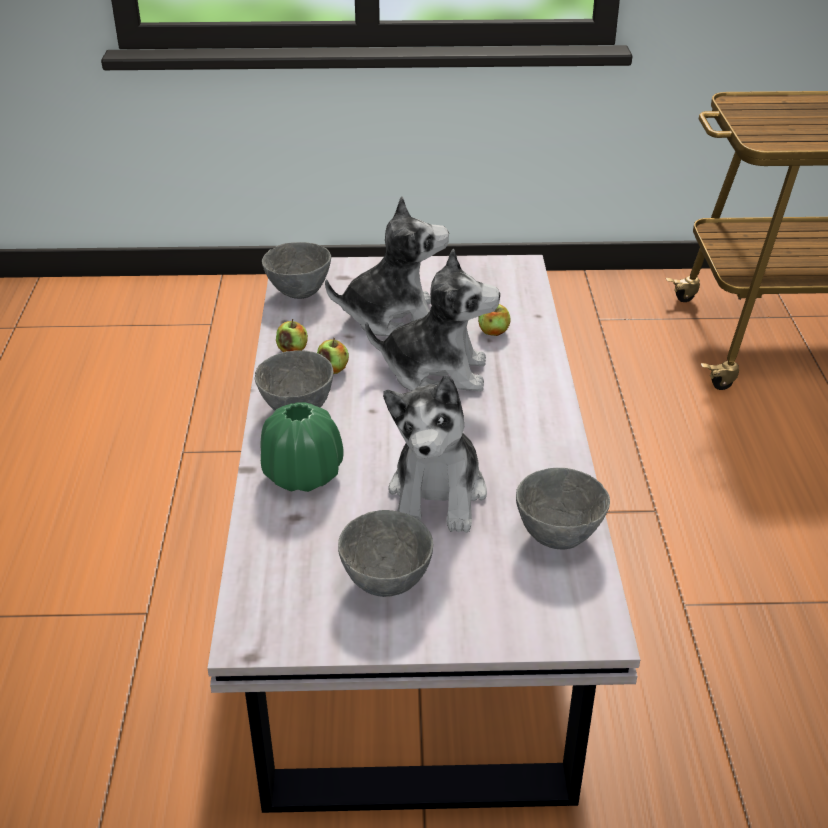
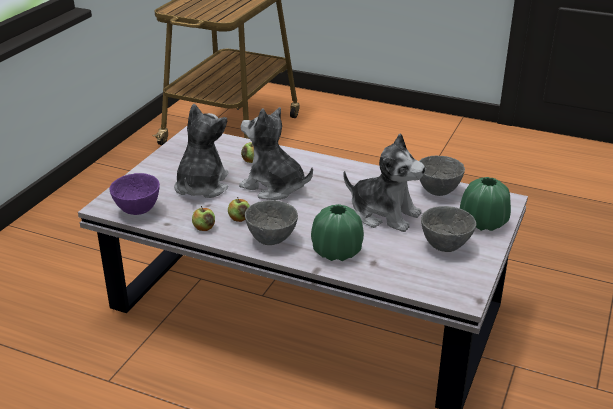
camera: 65 degrees left, 5 degrees down
grey bowl [262,242,331,299] -> purple bowl [109,173,160,215]
plush toy [365,248,500,391] -> plush toy turned 90 degrees counterclockwise [239,107,313,200]
none -> green vase [460,177,511,231]

